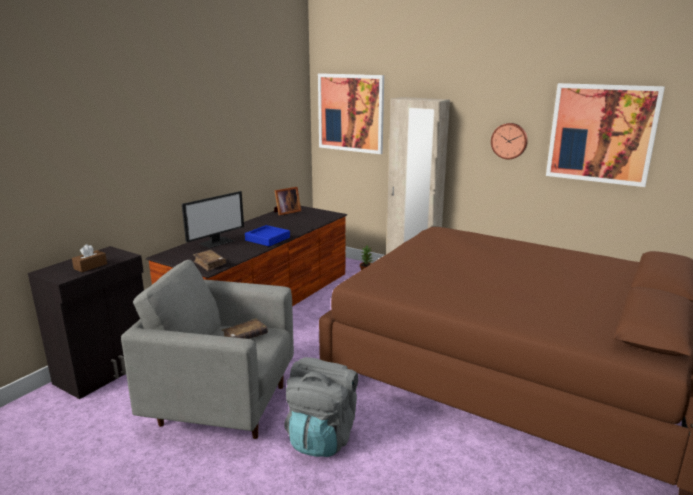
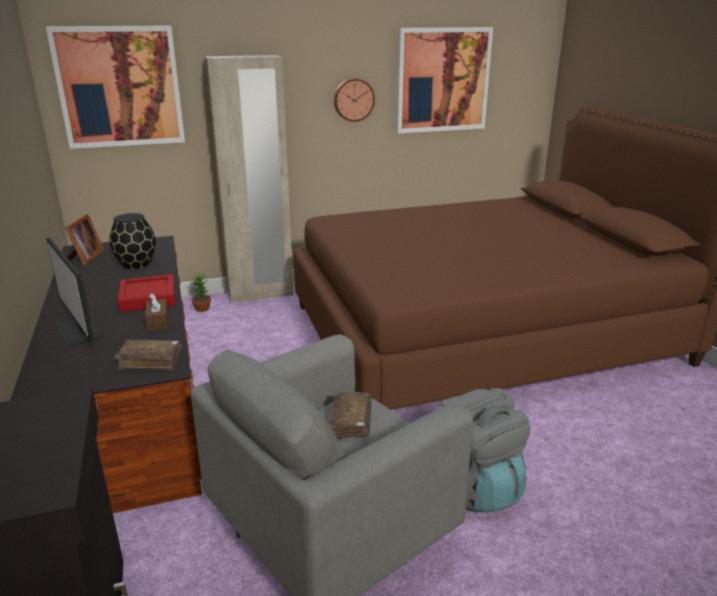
camera: 50 degrees left, 5 degrees up
brown tissue box [72,244,107,272] -> brown tissue box moved to [145,293,168,331]
monitor [182,191,244,248] -> monitor turned 150 degrees clockwise [46,238,102,346]
blue tray [245,225,290,246] -> red tray [118,274,176,312]
none -> black vase [109,213,156,269]

